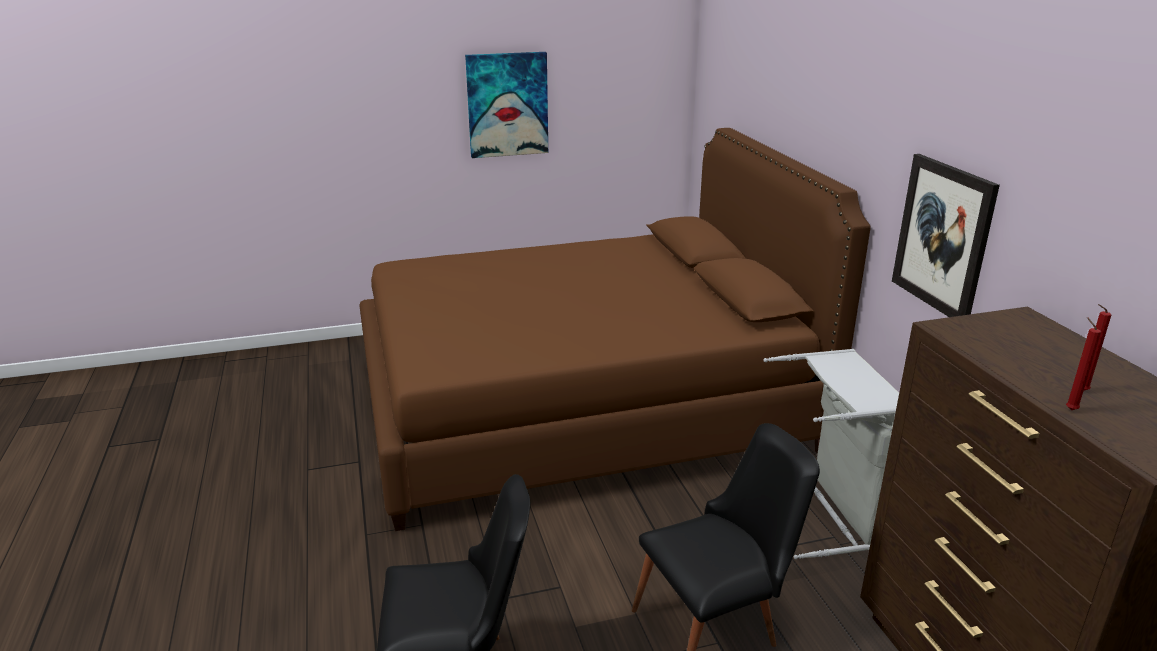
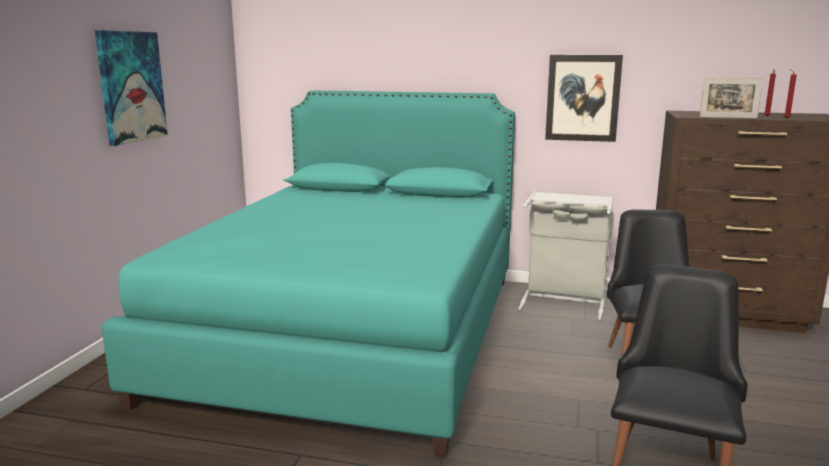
camera: 60 degrees left, 10 degrees down
brown bed [359,128,871,531] -> turquoise bed [102,90,515,458]
none -> picture frame [699,78,763,118]

